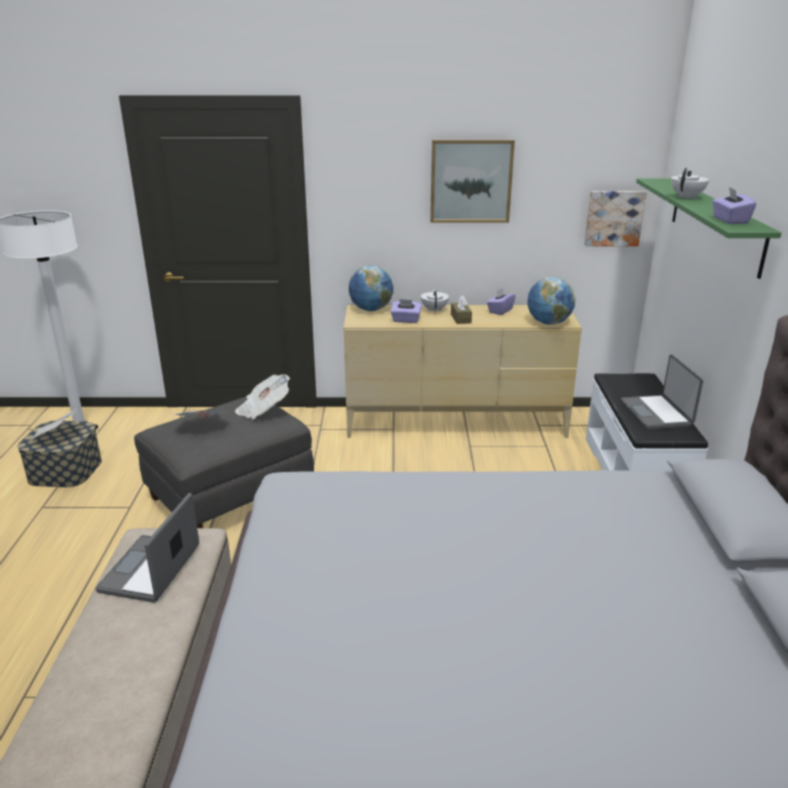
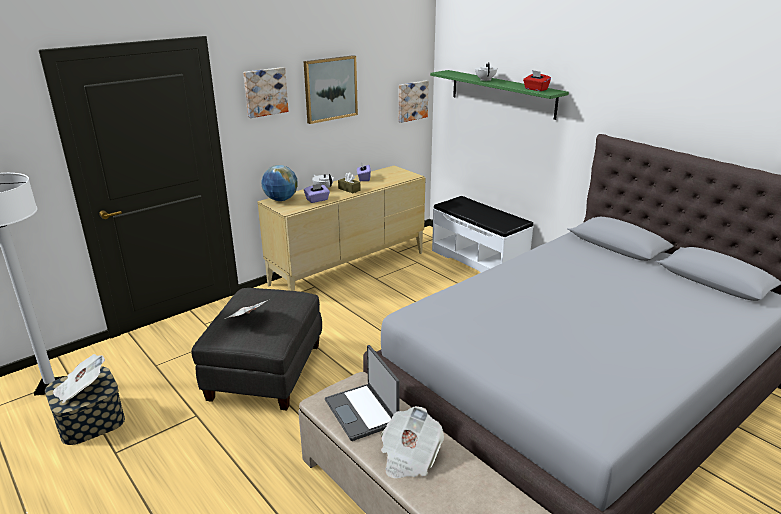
camera: 40 degrees left, 0 degrees up
newspaper [235,374,290,419] -> newspaper moved to [381,406,444,478]
globe [527,277,576,325] -> none
laptop [621,355,703,430] -> none
purple tissue box [712,187,756,224] -> red tissue box [523,70,551,91]
none -> picture [243,67,288,118]

